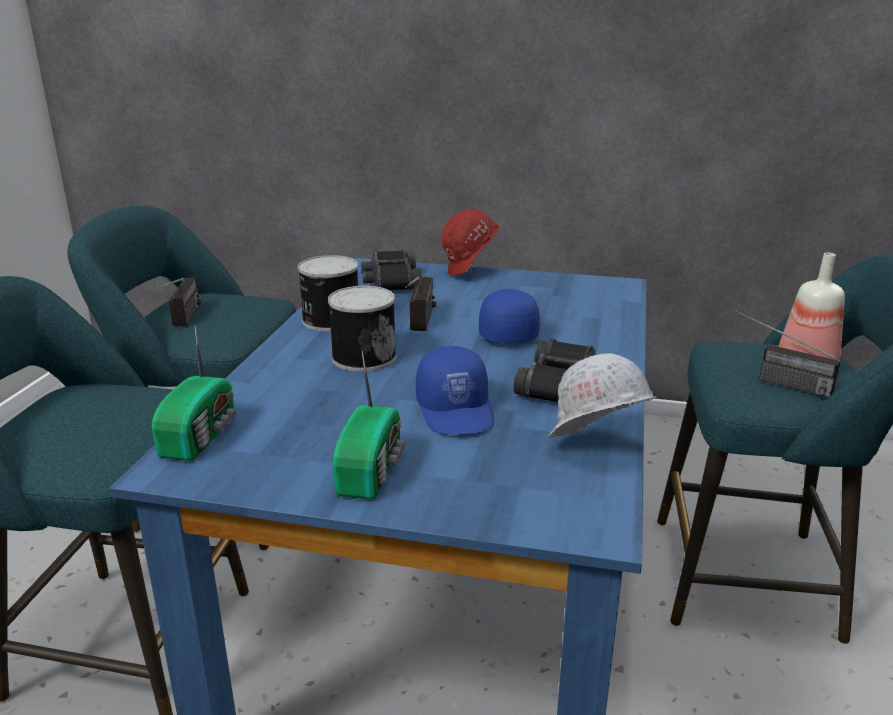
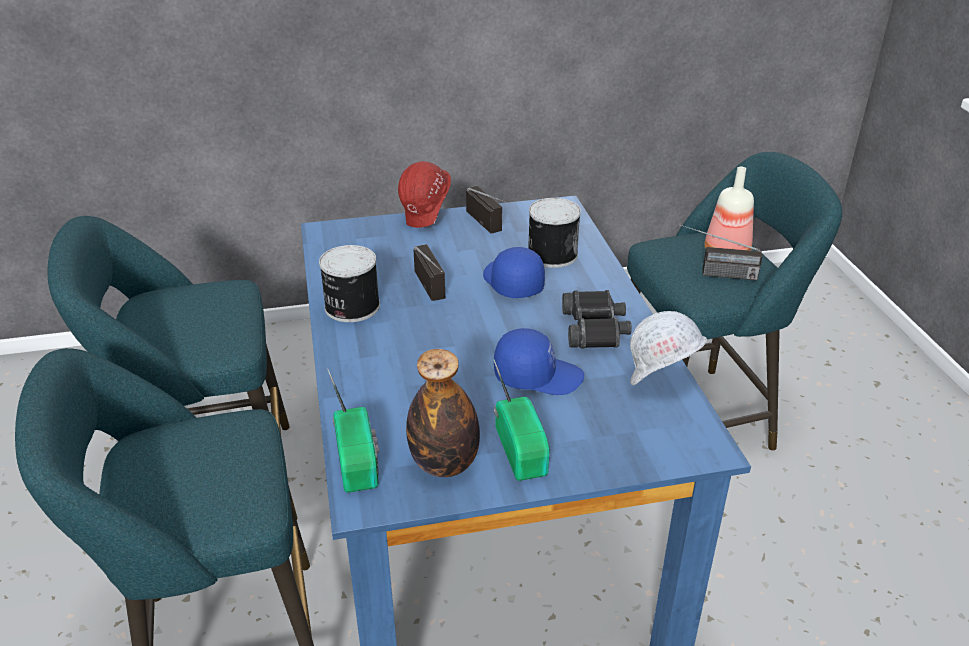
camera: 25 degrees left, 10 degrees up
radio [157,278,202,326] -> radio moved to [466,186,507,233]
can [328,286,396,372] -> can moved to [528,198,581,268]
black binoculars [361,249,421,290] -> none
blue cap [416,346,494,435] -> blue cap turned 45 degrees counterclockwise [494,328,584,395]
none -> bottle [406,349,480,477]

